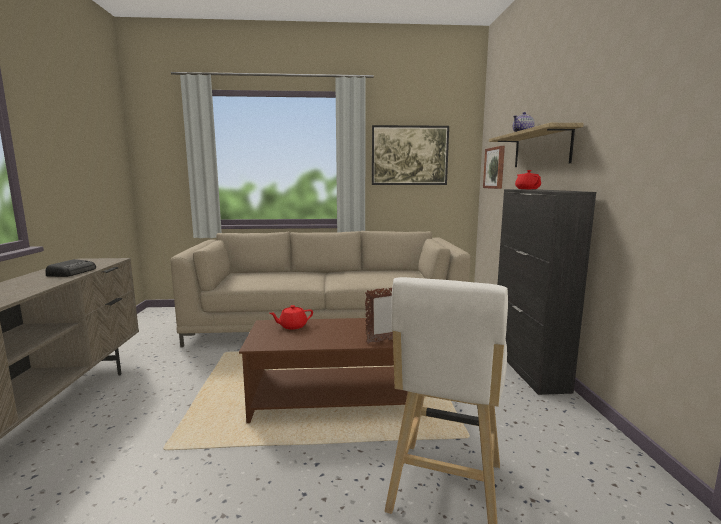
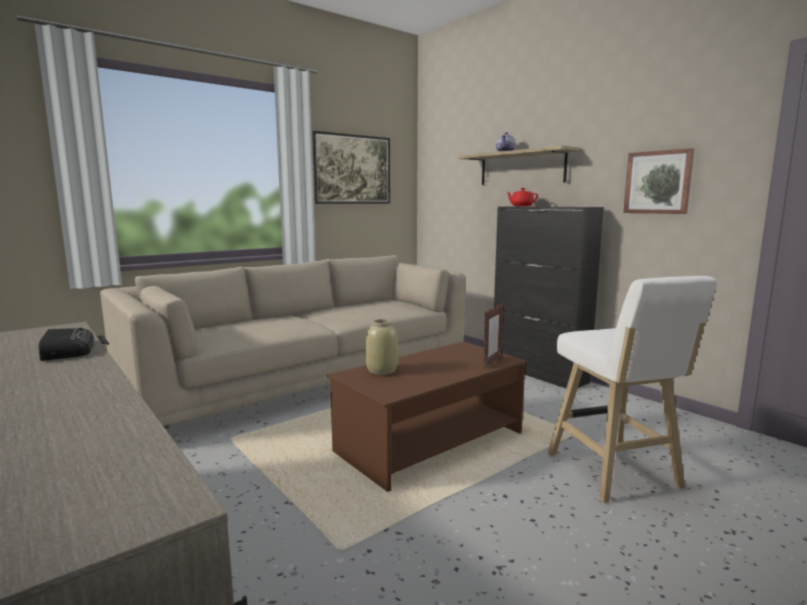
camera: 35 degrees left, 0 degrees up
red teapot [270,305,313,329] -> beige vase [366,319,398,375]
picture [483,146,505,189] -> picture moved to [623,148,694,214]

